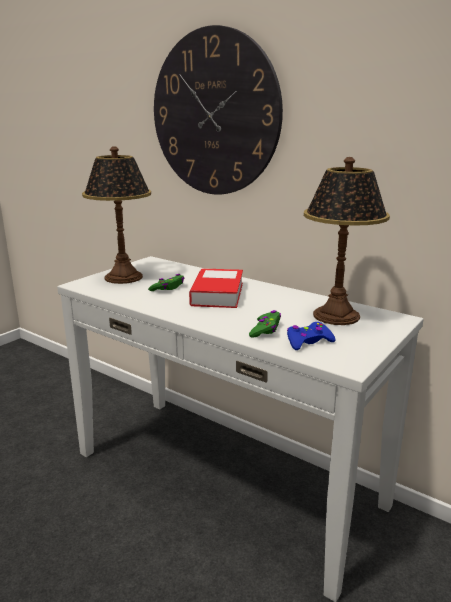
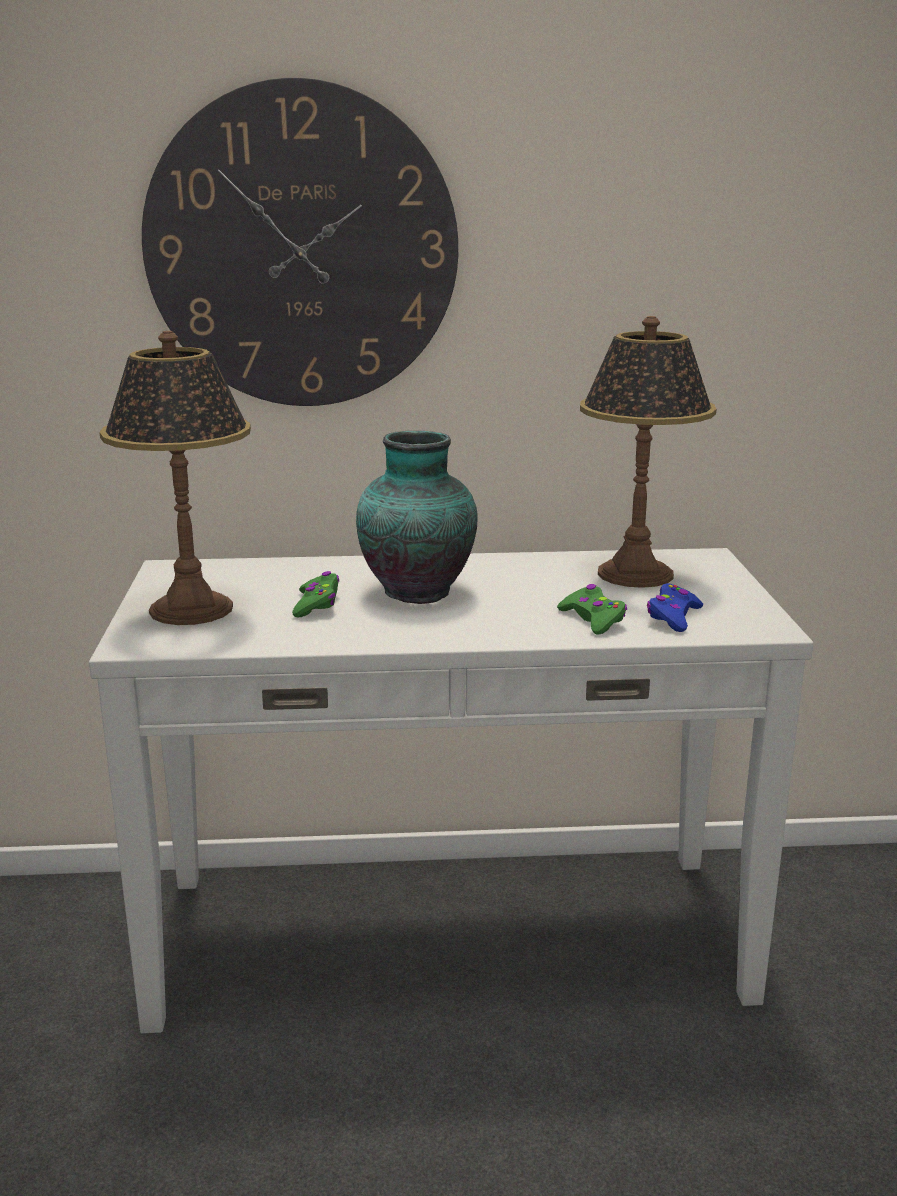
camera: 40 degrees left, 0 degrees up
book [189,268,243,308] -> vase [356,431,477,604]

